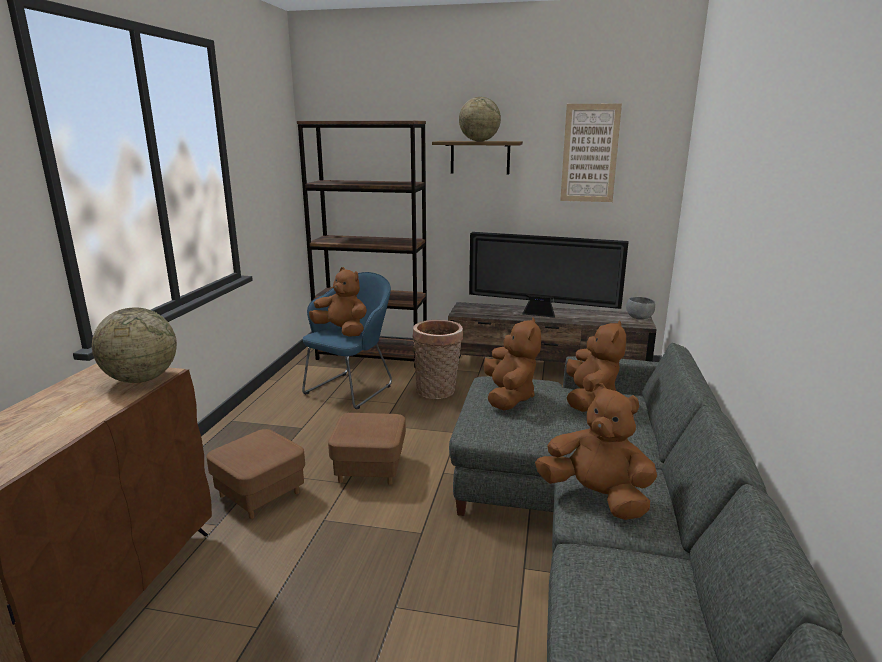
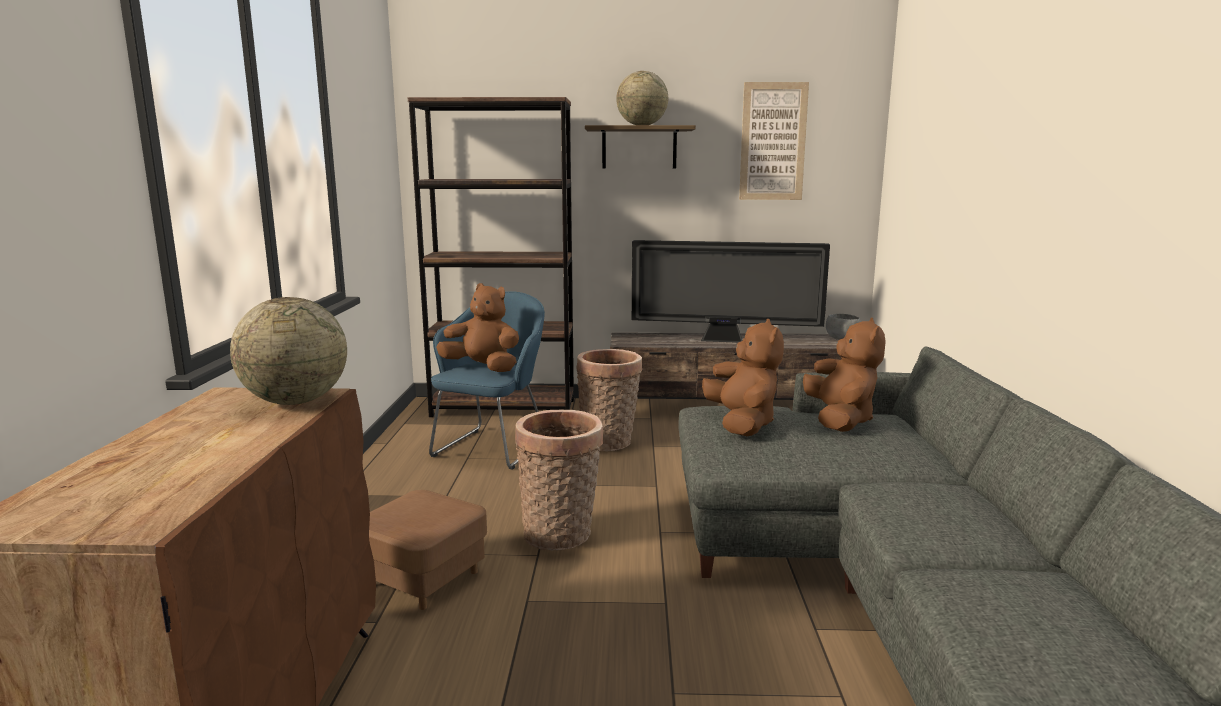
camera: 10 degrees left, 5 degrees down
brown ottoman [328,413,406,485] -> basket [515,410,603,551]
brown plush toy [535,383,657,520] -> none

